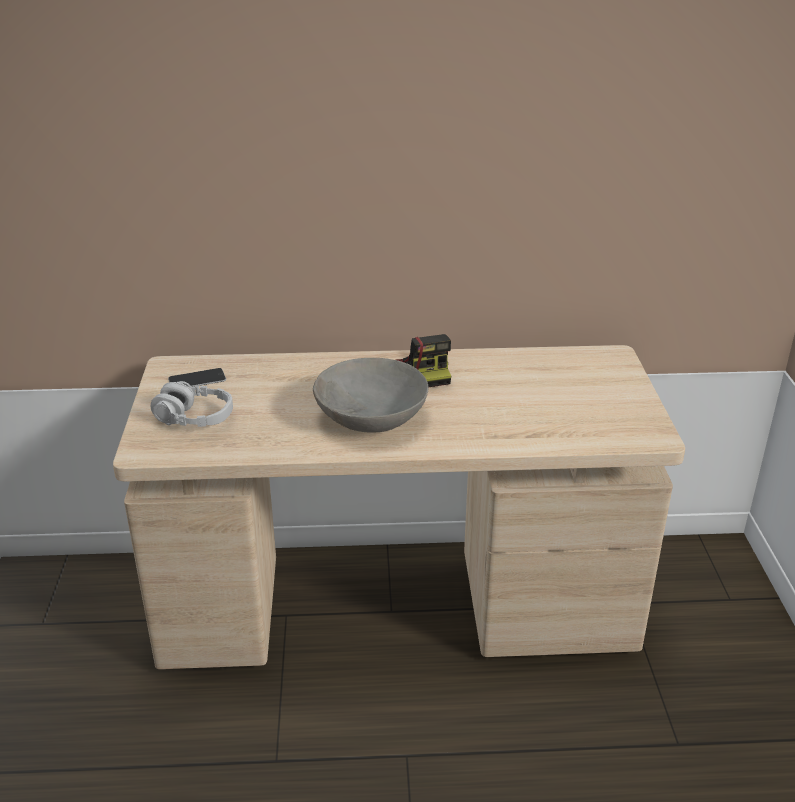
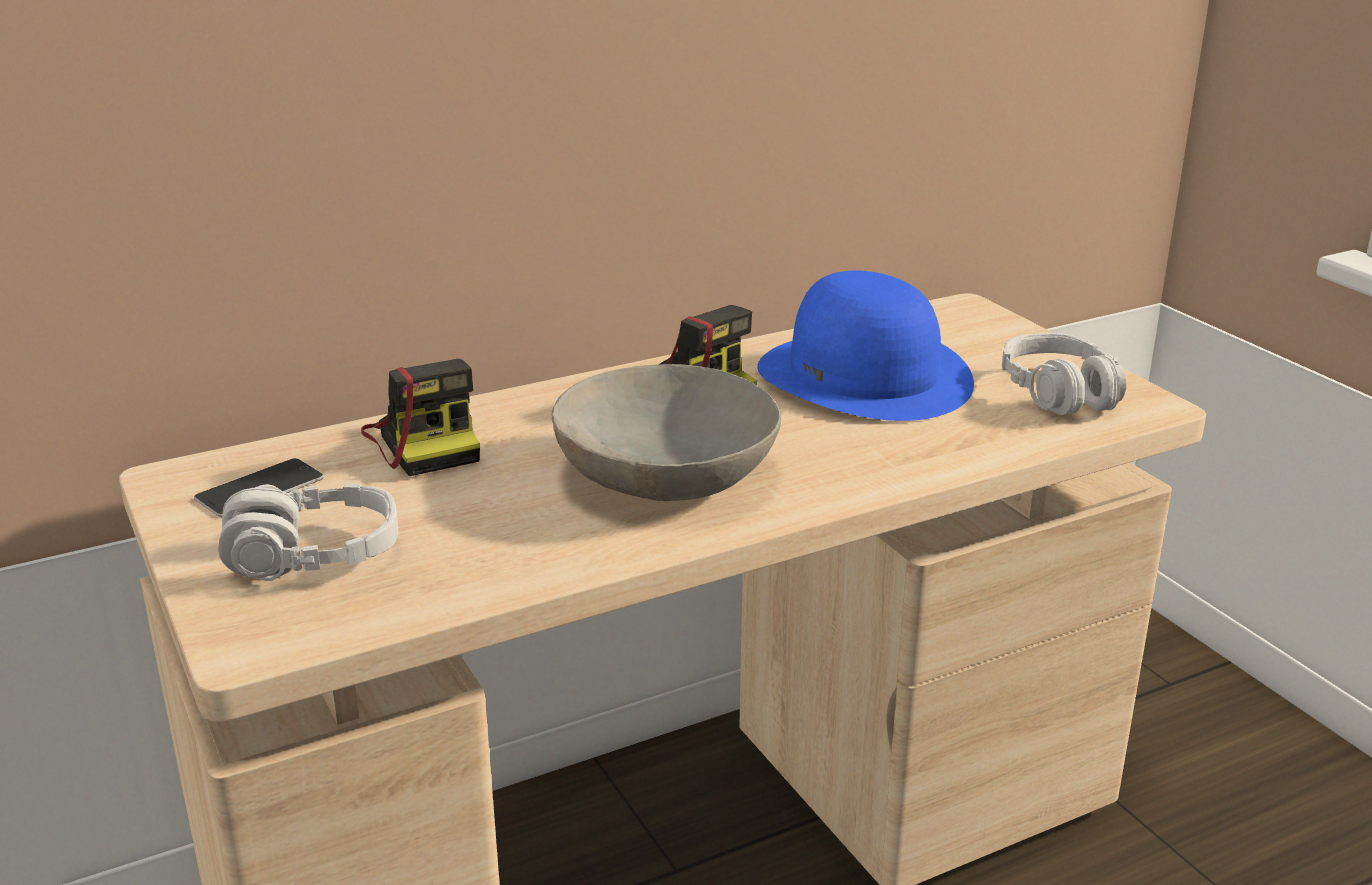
camera: 25 degrees left, 5 degrees down
none -> camera [361,359,480,476]
none -> blue hat [757,270,974,421]
none -> grey headphones [1002,333,1126,415]

